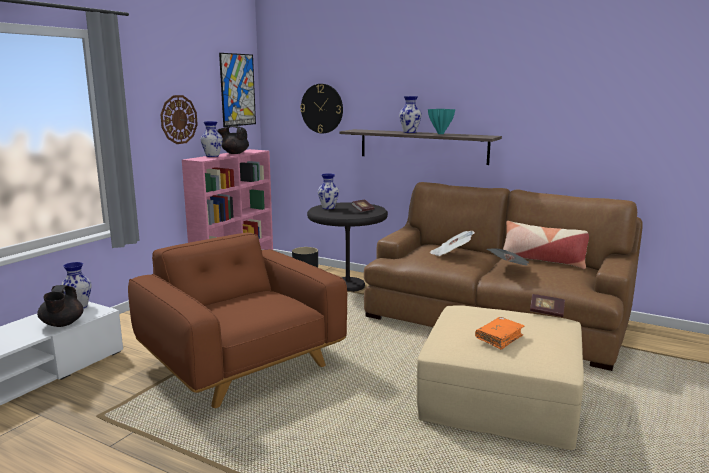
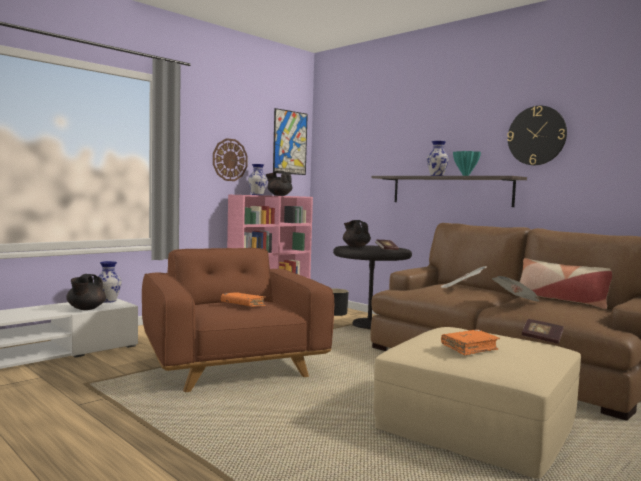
camera: 15 degrees right, 10 degrees down
wall clock [300,84,343,133] -> wall clock moved to [507,106,567,165]
vase [318,173,339,209] -> black teapot [343,220,371,248]
none -> orange book [221,292,266,307]

